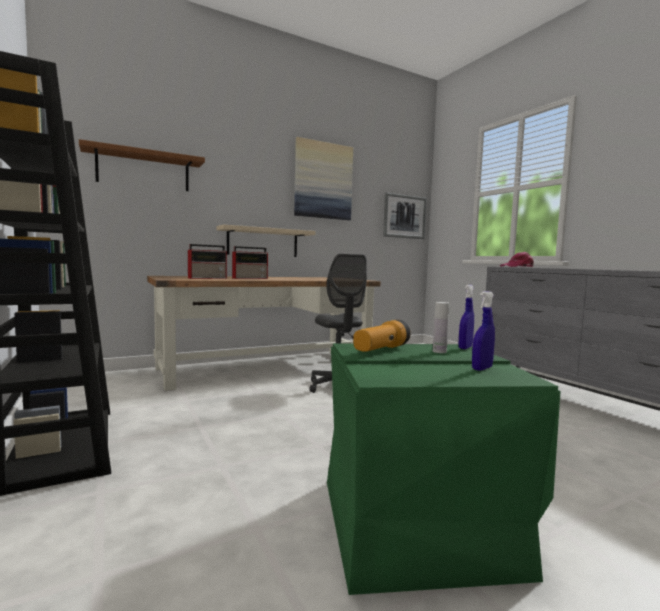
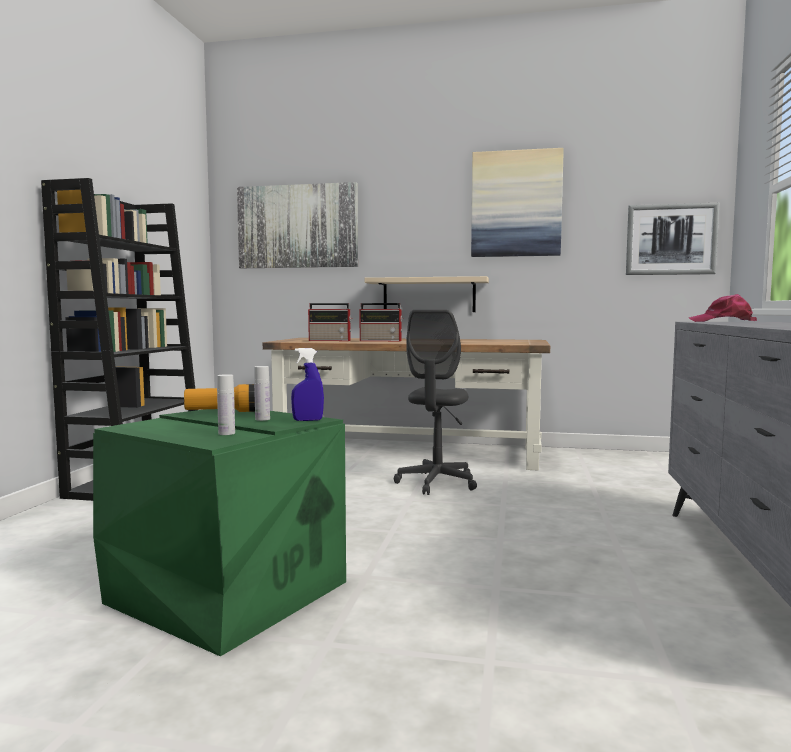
camera: 40 degrees right, 0 degrees up
brown shelf [79,139,205,191] -> picture [237,182,358,268]
blue spray bottle [472,291,495,371] -> white bottle [217,374,235,435]

